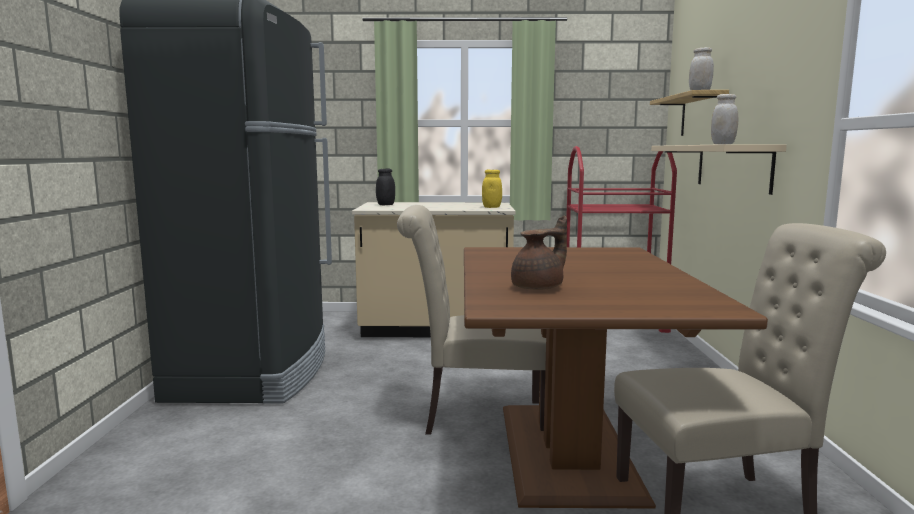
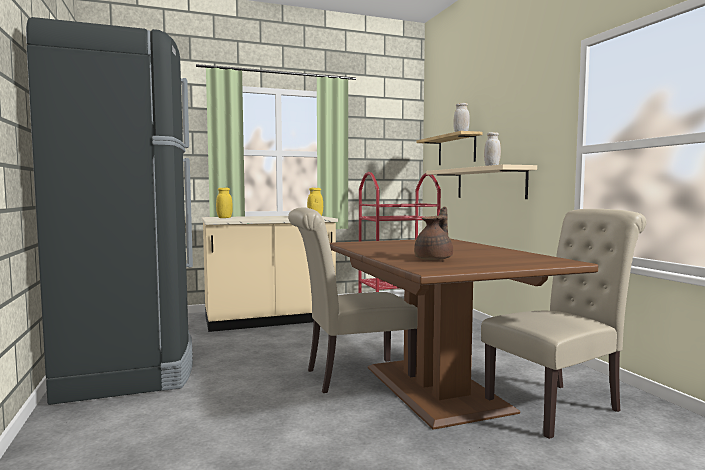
camera: 20 degrees left, 5 degrees down
black jar [376,169,395,205] -> yellow jar [216,188,233,218]

